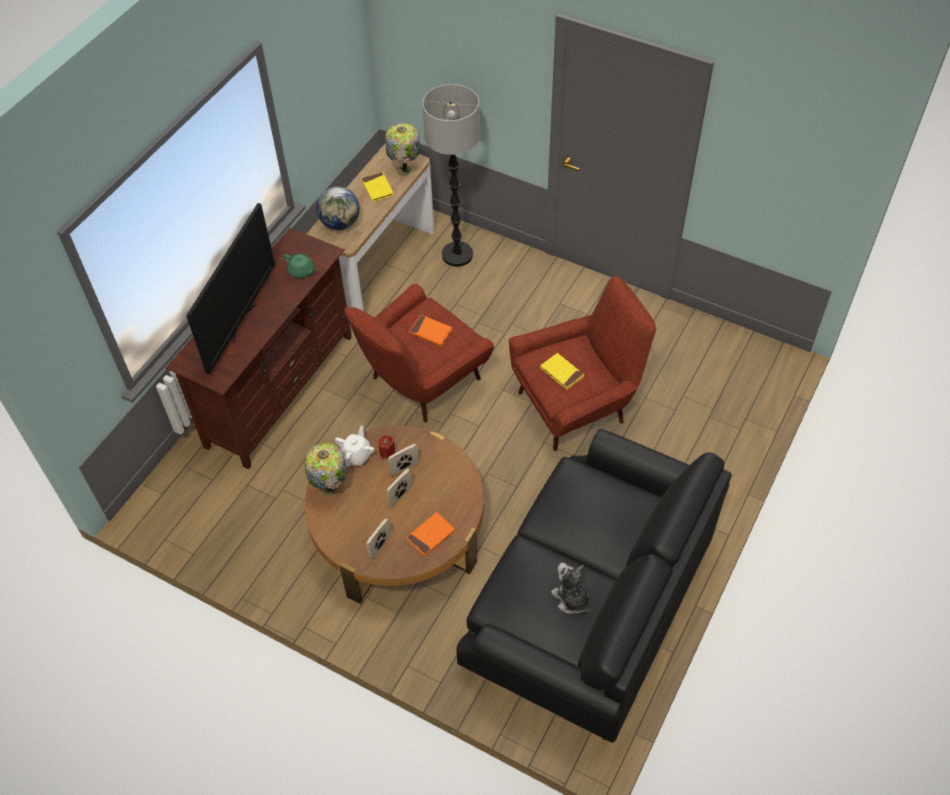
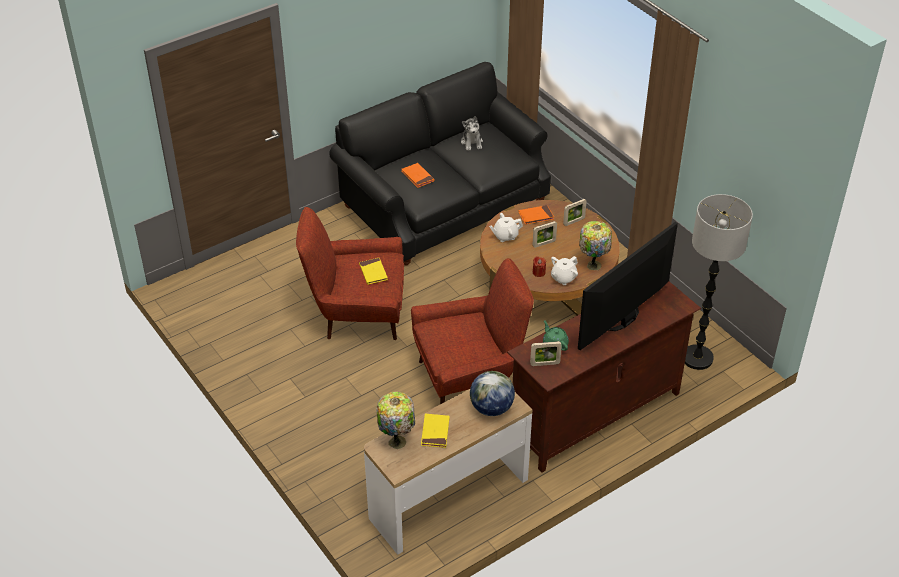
camera: 155 degrees left, 10 degrees down
picture frame [388,443,419,476] -> picture frame moved to [530,341,562,366]
orange book [409,315,453,346] -> orange book moved to [401,163,434,188]
floor lamp [422,84,480,267] -> floor lamp moved to [685,194,753,370]
none -> white teapot [489,213,523,242]

